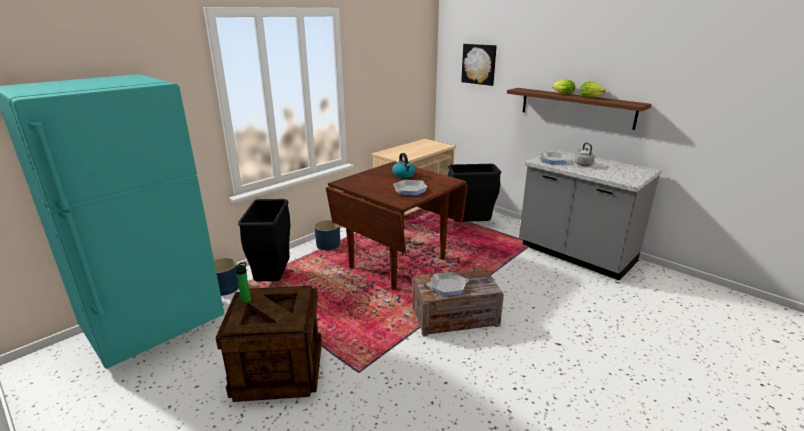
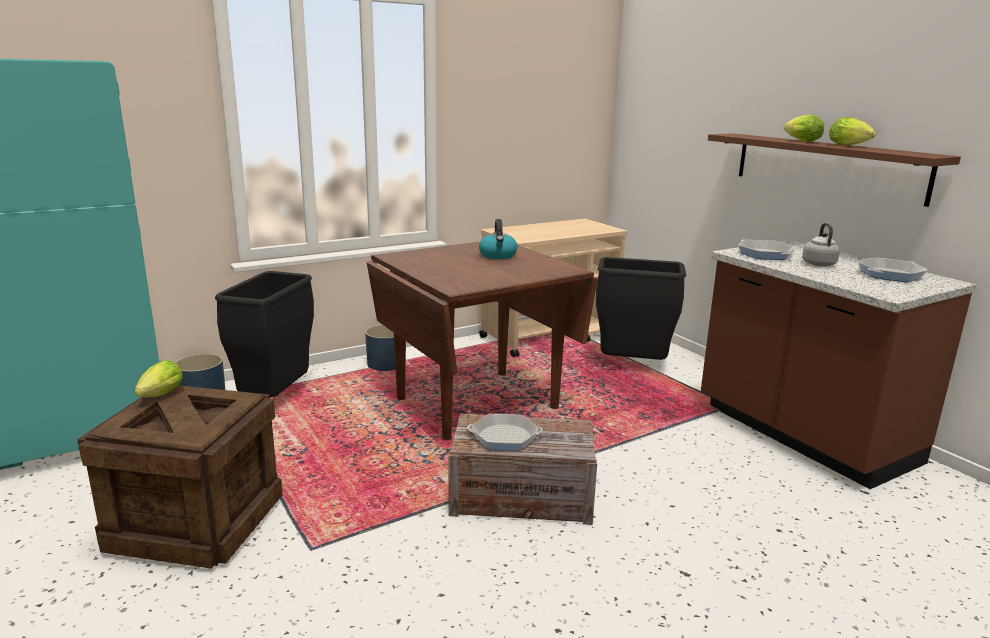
camera: 15 degrees right, 5 degrees down
bottle [236,262,251,303] -> lettuce [135,360,183,397]
frying pan [393,180,427,196] -> frying pan moved to [857,257,928,282]
picture [461,44,497,86] -> none
grey counter [519,148,662,281] -> brown counter [701,240,976,489]

